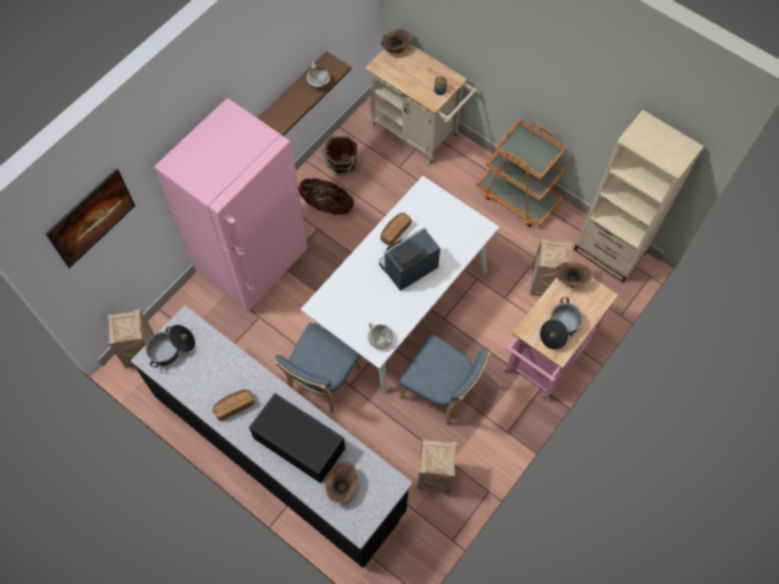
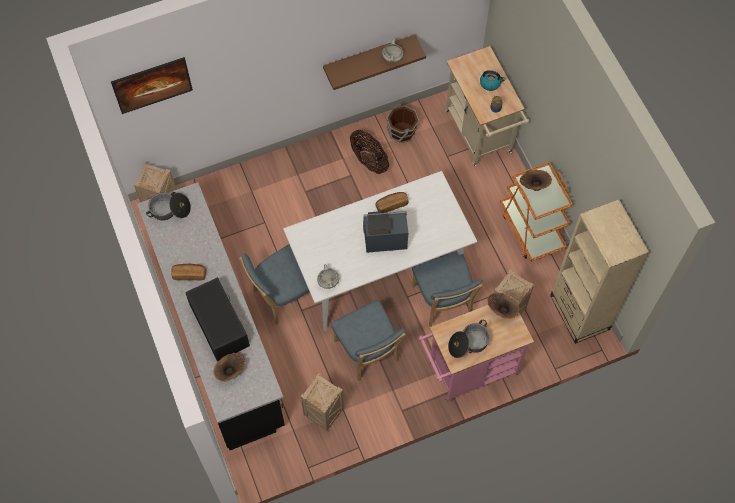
camera: 30 degrees right, 0 degrees up
pink fridge [154,98,308,311] -> none
brown vase [381,29,412,53] -> brown vase moved to [520,170,552,191]
none -> blue chair [412,251,483,326]
none -> kettle [480,70,505,91]

